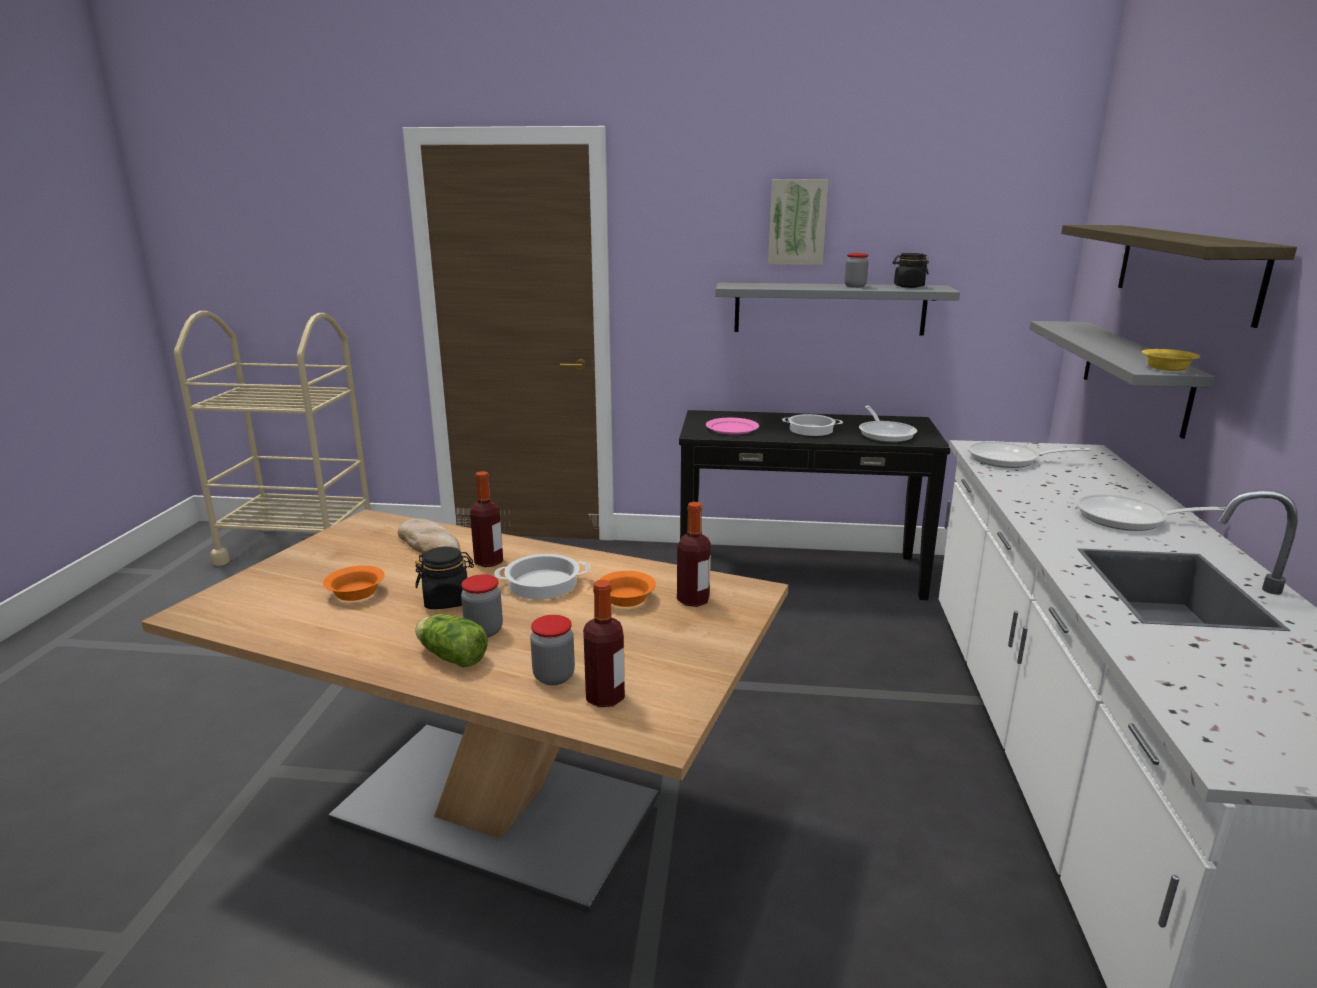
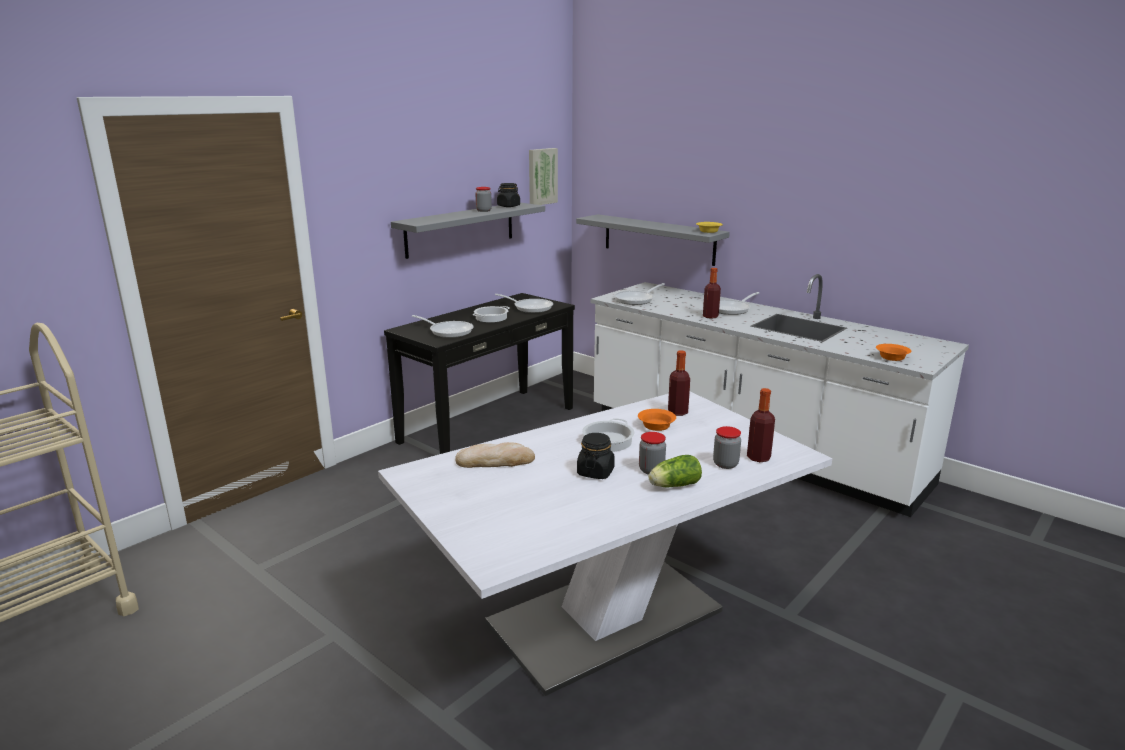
camera: 55 degrees left, 0 degrees up
brown dining table [141,509,788,914] -> white dining table [378,392,833,696]
orange bowl [323,565,385,601] -> orange bowl moved to [876,344,912,361]
bottle [470,471,503,567] -> bottle moved to [703,268,721,319]
pink plate [706,418,759,435] -> frying pan [412,315,474,338]
picture [768,179,829,265] -> picture moved to [529,148,558,205]
shelf [1061,225,1297,328] -> none

